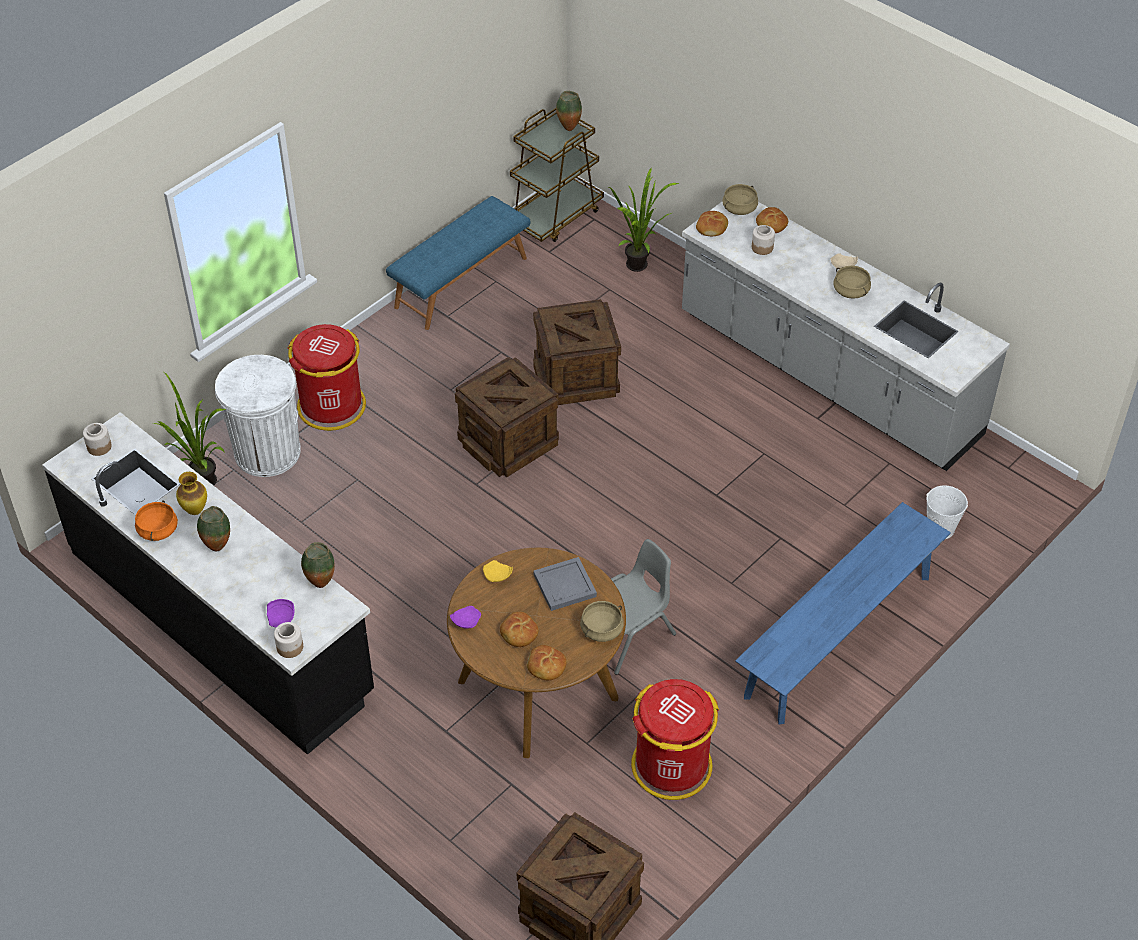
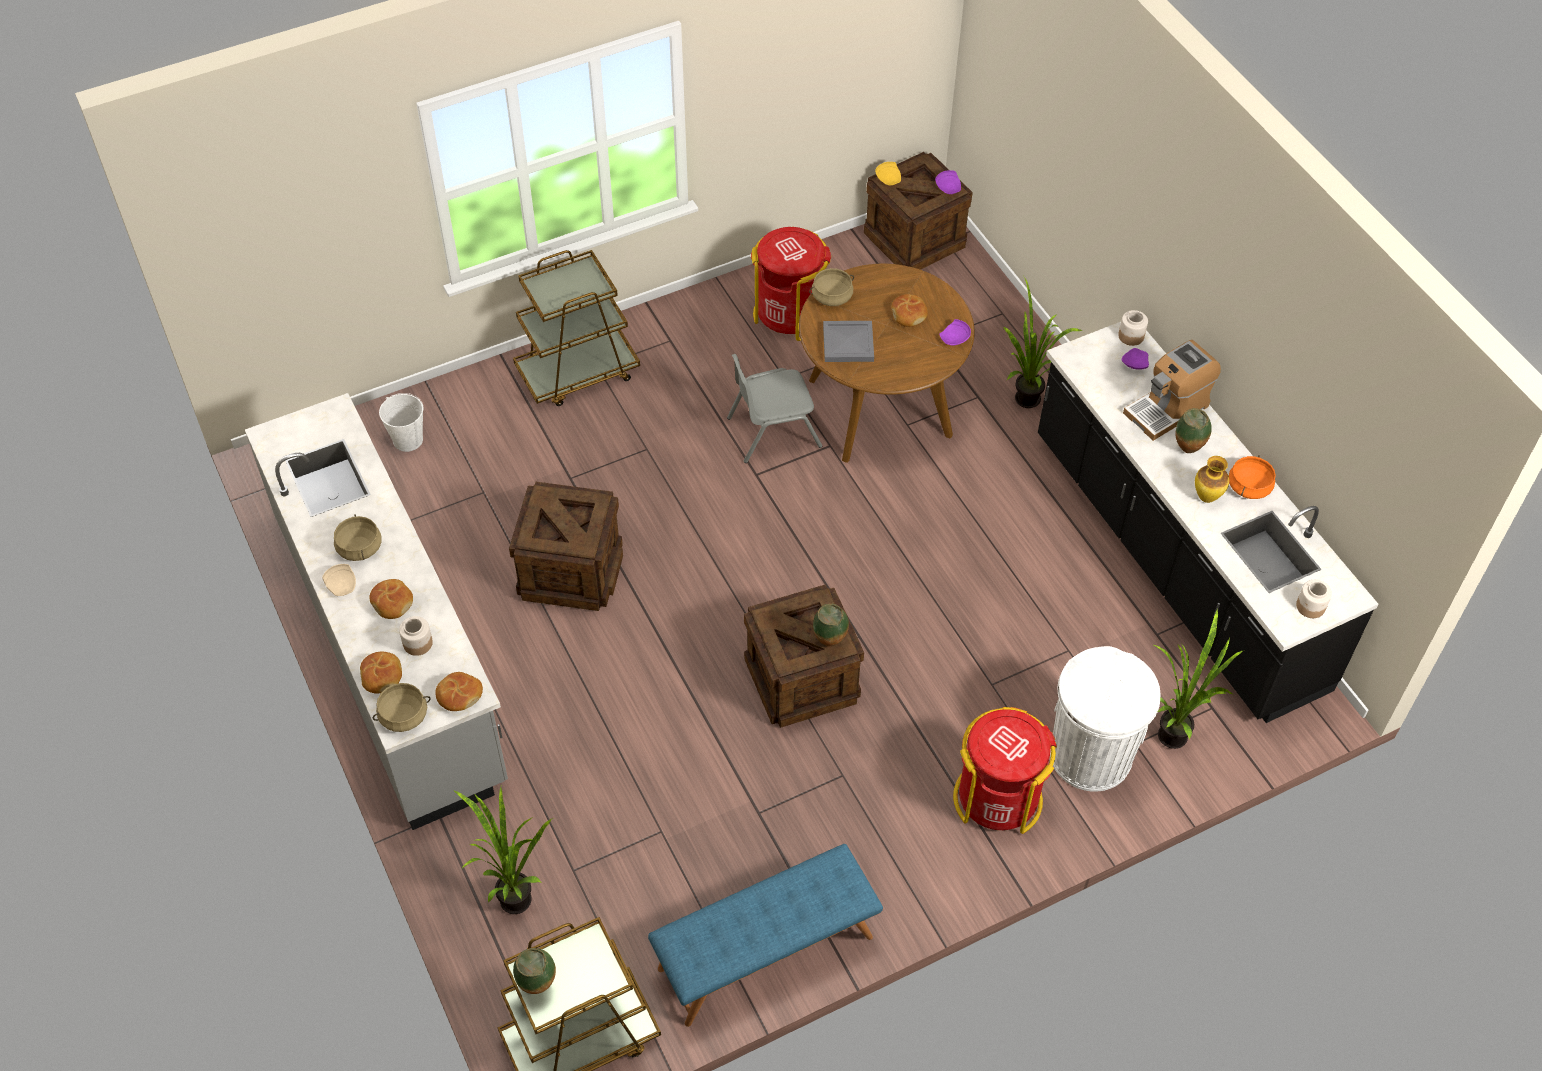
camera: 160 degrees left, 5 degrees up
vase [301,542,335,588] -> vase moved to [813,604,849,647]
yellow plate [483,560,513,582] -> yellow plate moved to [875,162,901,185]
bread [527,645,567,680] -> bread moved to [369,579,413,619]
crate [533,299,621,405] -> crate moved to [509,482,623,611]
blue bench [735,502,951,724] -> brown cart [513,250,640,406]
none -> purple plate [935,170,961,194]
none -> potted plant [1004,277,1083,408]
none -> coffee machine [1123,340,1221,441]

